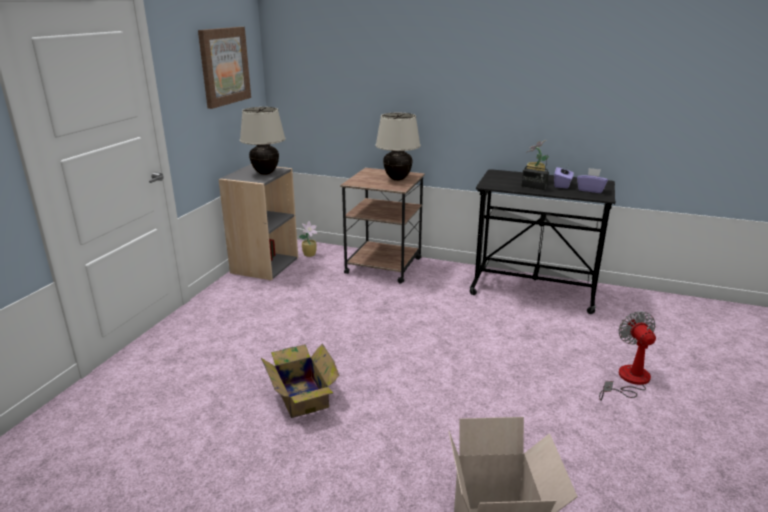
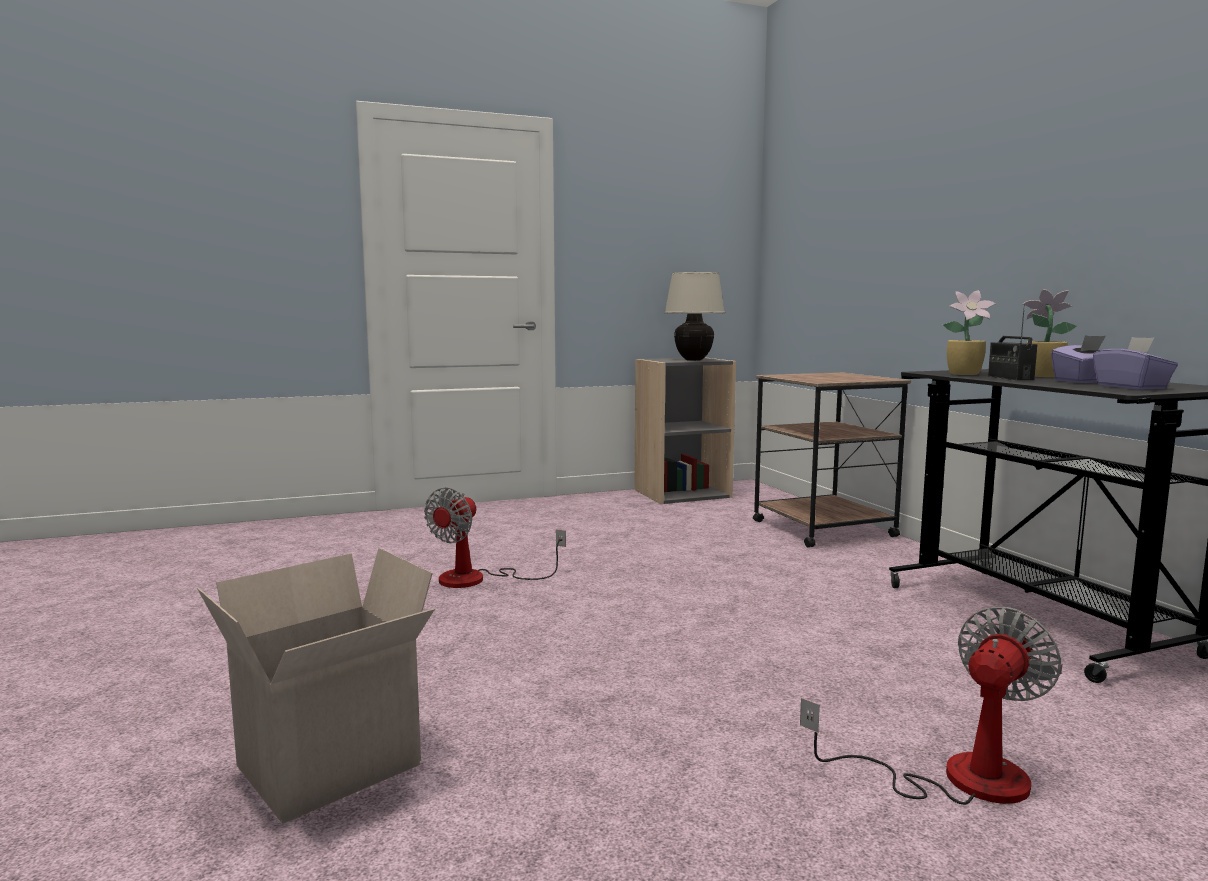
camera: 50 degrees right, 15 degrees down
picture [198,27,251,109] -> none
cardboard box [261,343,339,418] -> fan [424,487,566,588]
potted plant [299,221,317,257] -> potted plant moved to [943,290,996,375]
beige table lamp [375,113,421,181] -> none

